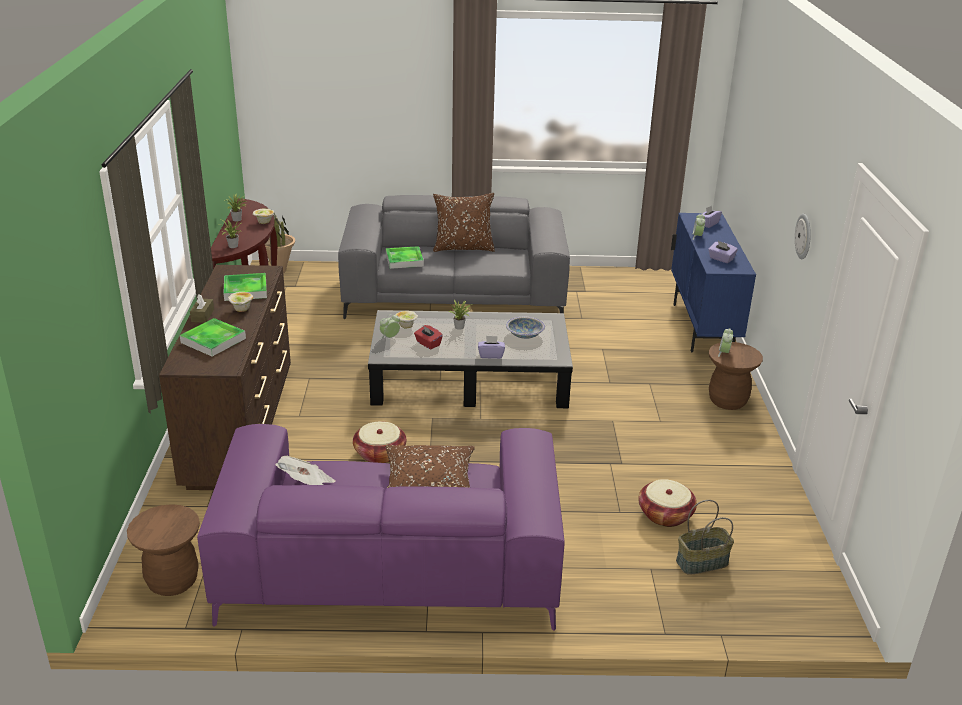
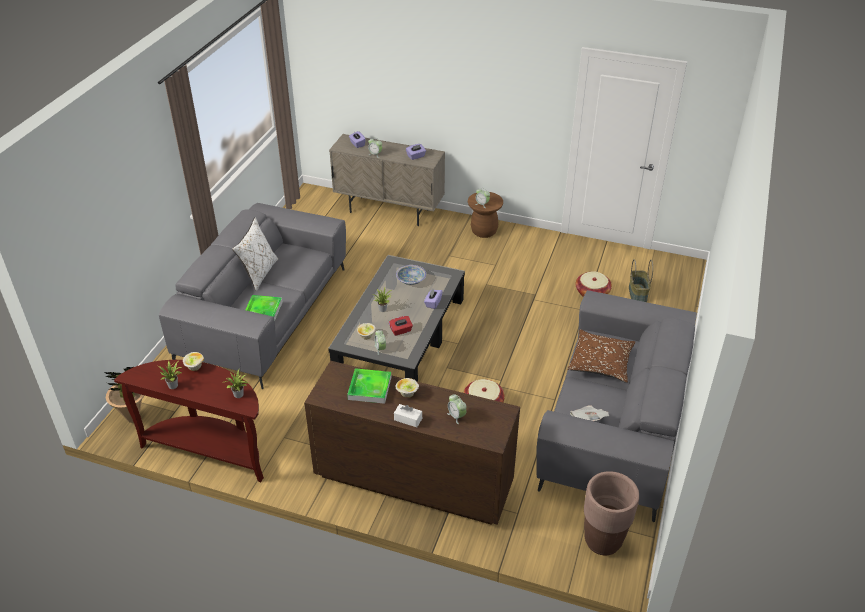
camera: 70 degrees left, 10 degrees up
brown stool [127,504,200,596] -> brown planter [584,471,639,556]
tray [180,318,246,356] -> alarm clock [447,394,466,424]
brown tissue box [190,294,214,323] -> white tissue box [394,404,422,427]
purple sofa [197,424,565,631] -> grey sofa [536,290,697,522]
brown pillow [433,193,495,252] -> white pillow [232,217,278,291]
blue cabinet [671,213,756,352] -> beige cabinet [329,134,445,226]
wall clock [795,213,811,259] -> none

